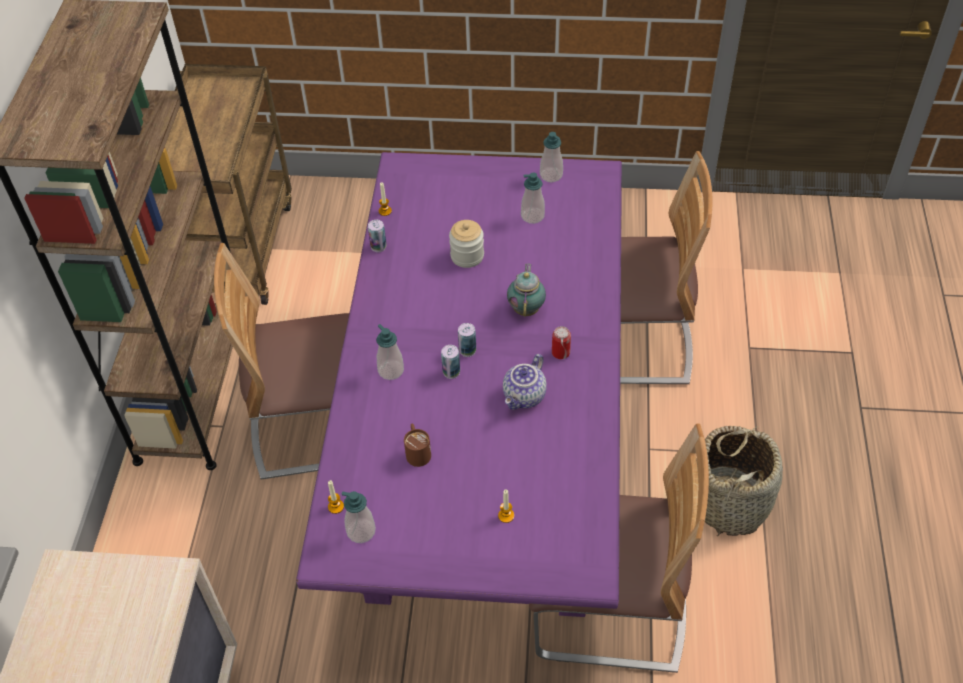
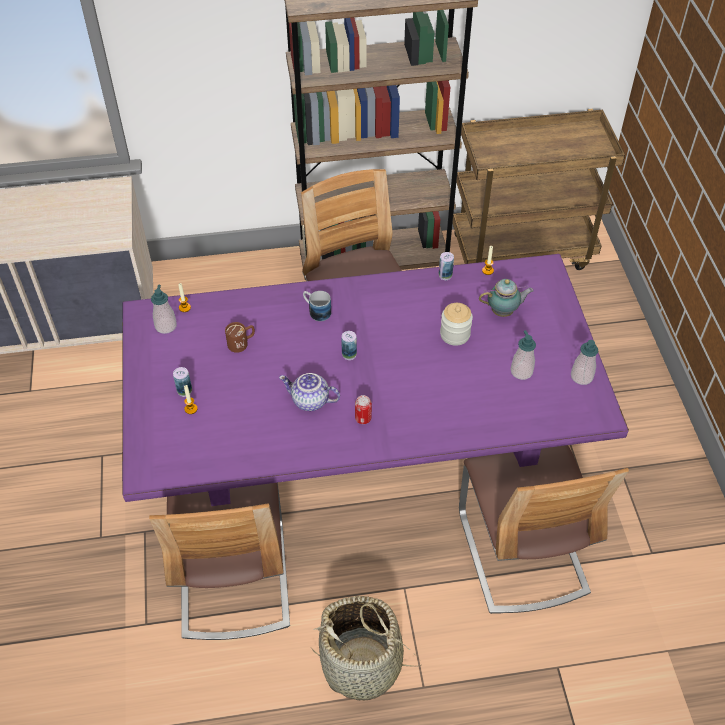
camera: 75 degrees right, 0 degrees up
soap dispenser [376,324,404,380] -> mug [303,291,331,321]
can [441,345,460,379] -> can moved to [173,367,192,397]
teapot [507,264,546,317] -> teapot moved to [479,279,534,317]

